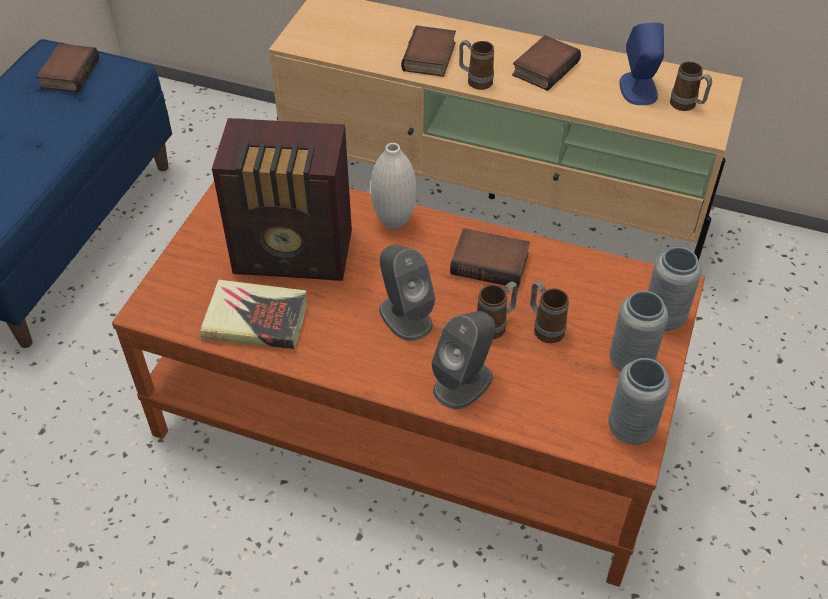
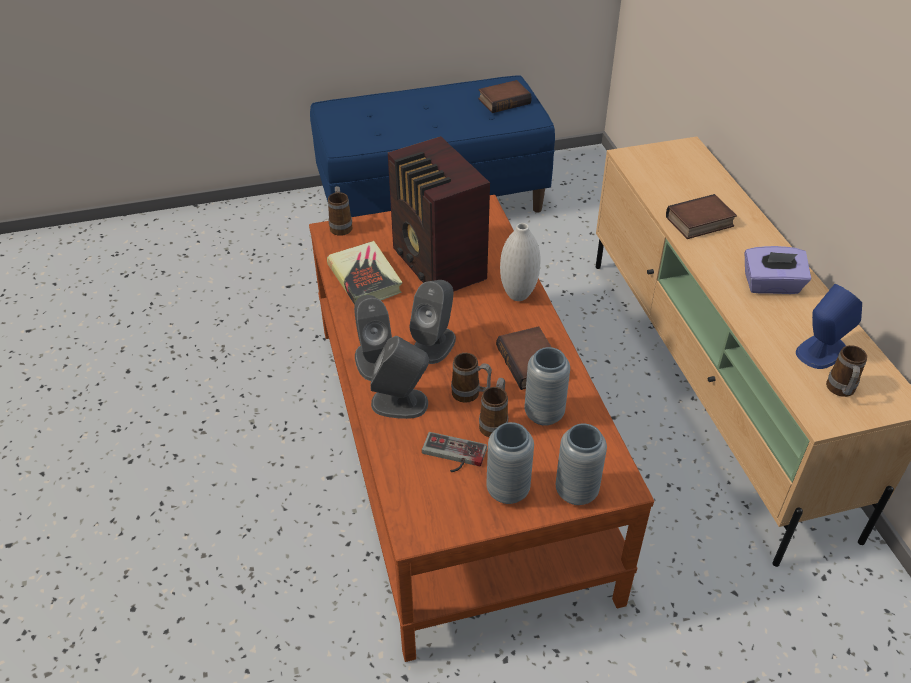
camera: 55 degrees right, 5 degrees down
mug [459,40,494,90] -> mug moved to [328,186,353,236]
book [512,35,581,91] -> purple tissue box [745,246,811,294]
grey vase [608,358,670,445] -> grey vase moved to [525,347,570,426]
none -> grey speaker [354,295,392,381]
none -> game controller [422,432,487,472]

